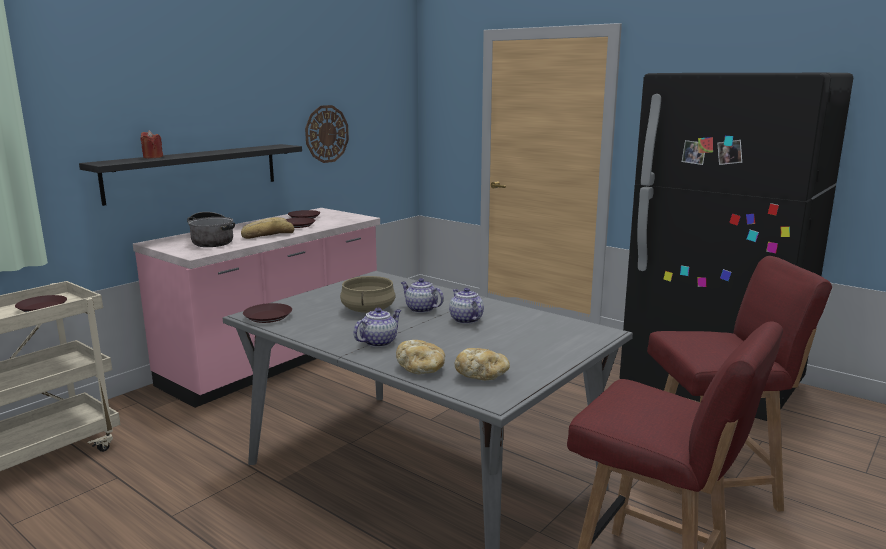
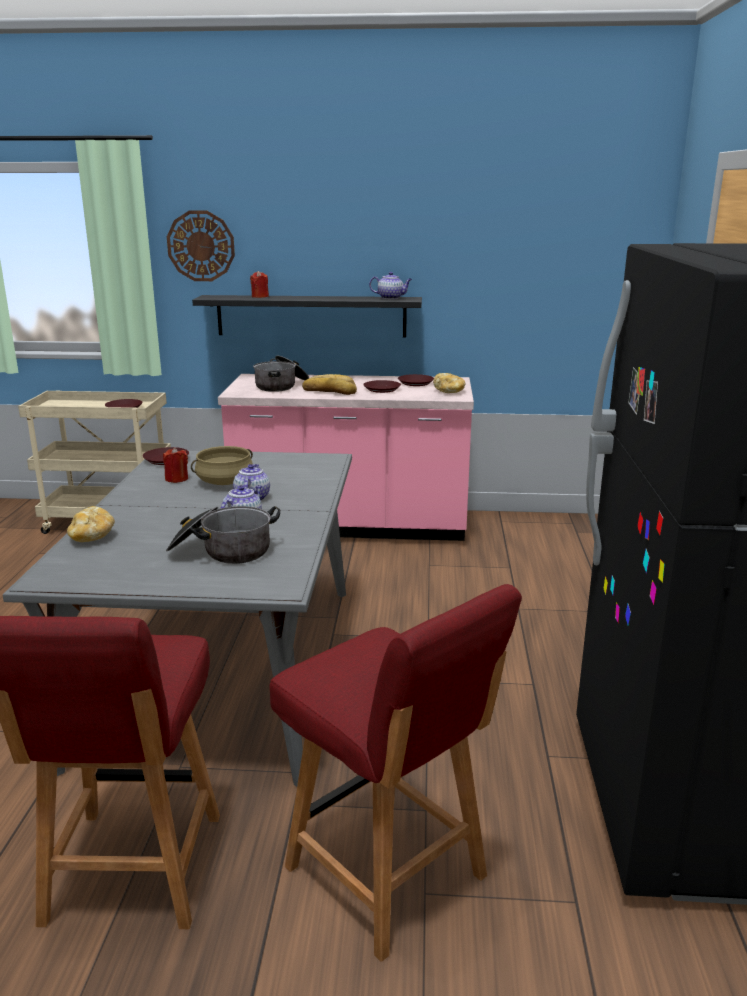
camera: 55 degrees right, 5 degrees up
wall clock [305,105,349,163] -> wall clock moved to [167,211,235,281]
teapot [353,308,401,347] -> teapot moved to [369,272,412,299]
bread [455,348,510,380] -> bread moved to [433,373,465,393]
none -> red candle [163,447,188,483]
none -> cooking pot [166,506,280,564]

